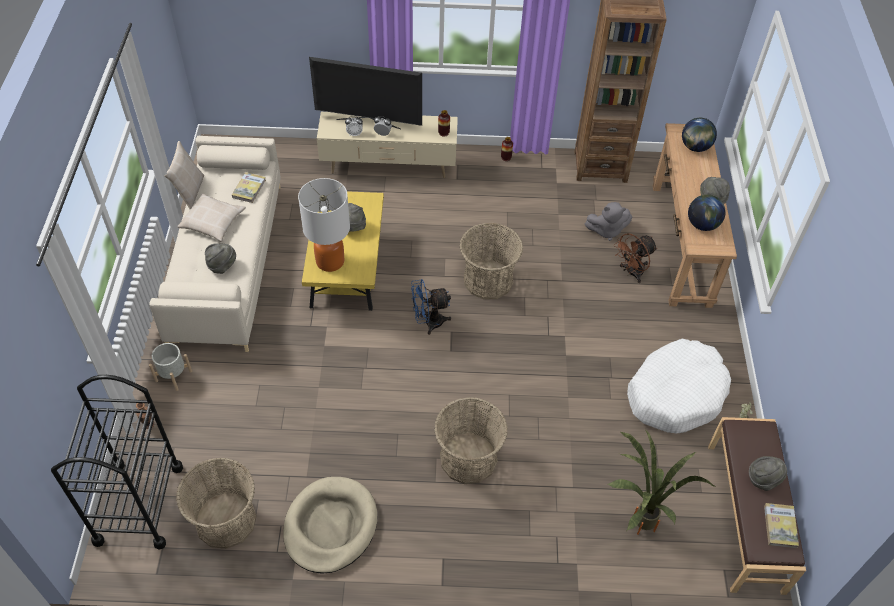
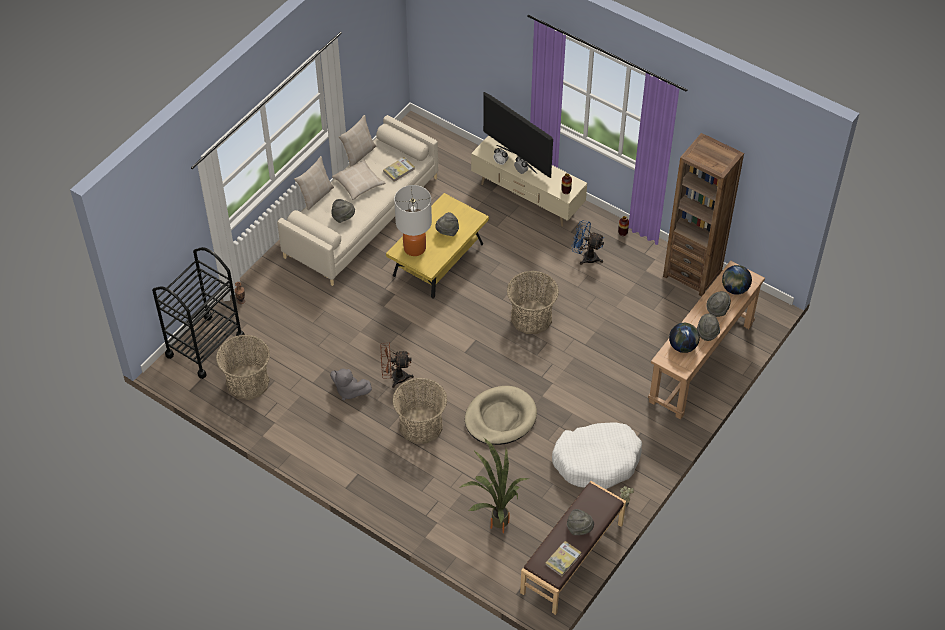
camera: 35 degrees right, 0 degrees up
grey planter [149,343,192,391] -> none
beige dog bed [283,477,377,573] -> beige dog bed moved to [465,386,537,445]
blue fan [411,279,451,335] -> blue fan moved to [572,220,604,265]
grey plush toy [585,202,632,241] -> grey plush toy moved to [330,368,372,400]
brown fan [614,233,657,283] -> brown fan moved to [381,342,414,388]
none -> beige pillow [294,156,334,210]
none -> grey hat [706,291,731,317]

